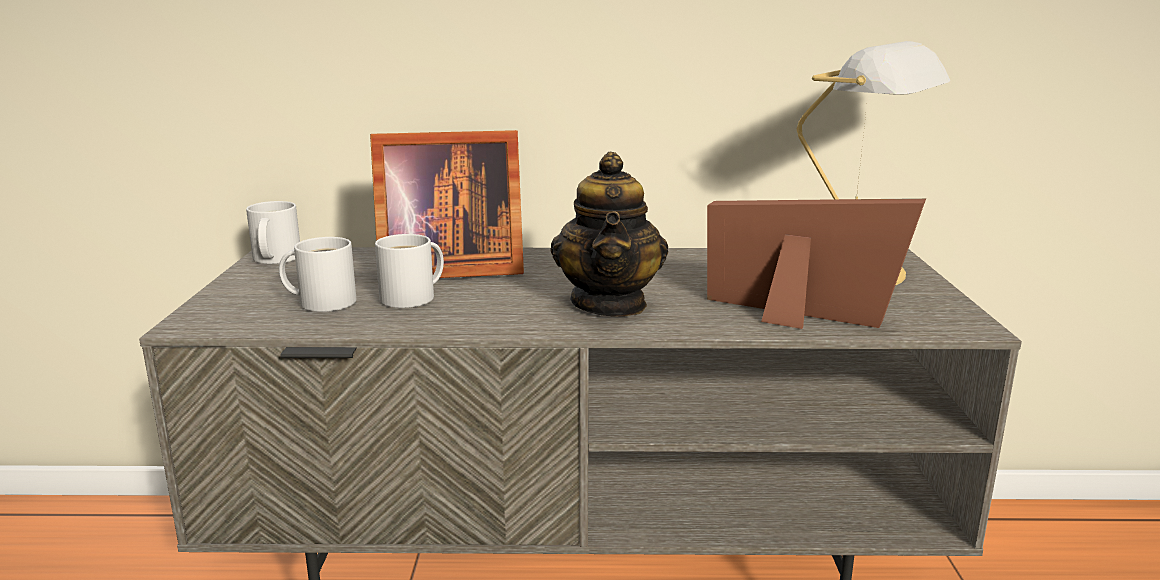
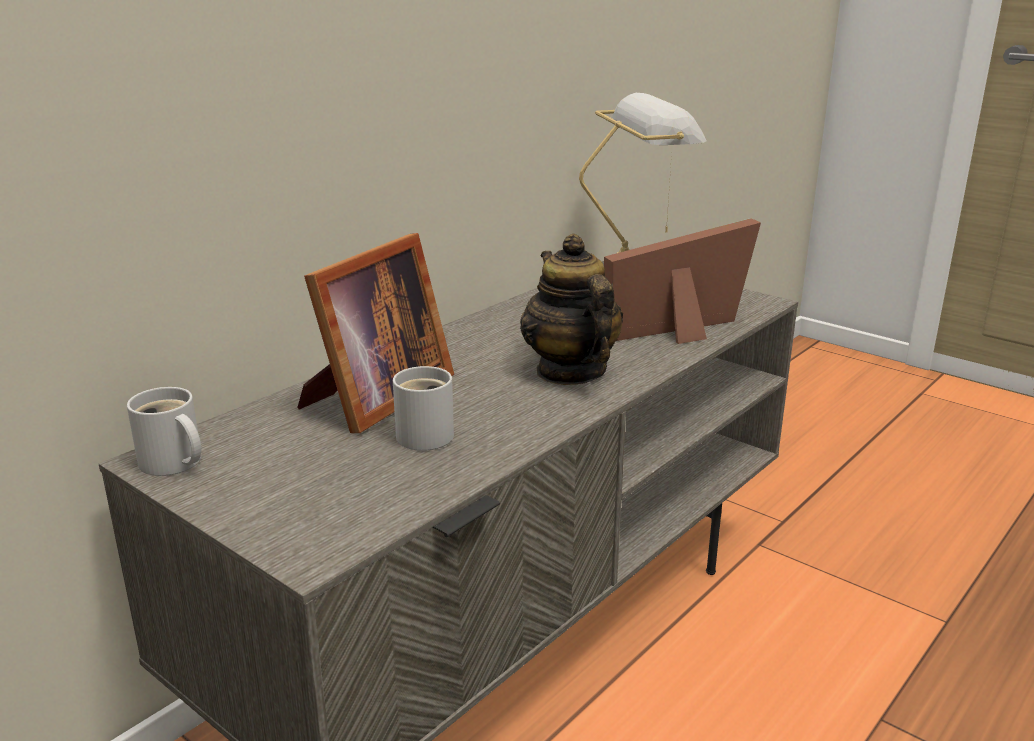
camera: 50 degrees left, 5 degrees up
white mug [279,237,357,312] -> none
teapot [550,151,668,317] -> teapot turned 150 degrees counterclockwise [520,234,623,385]

